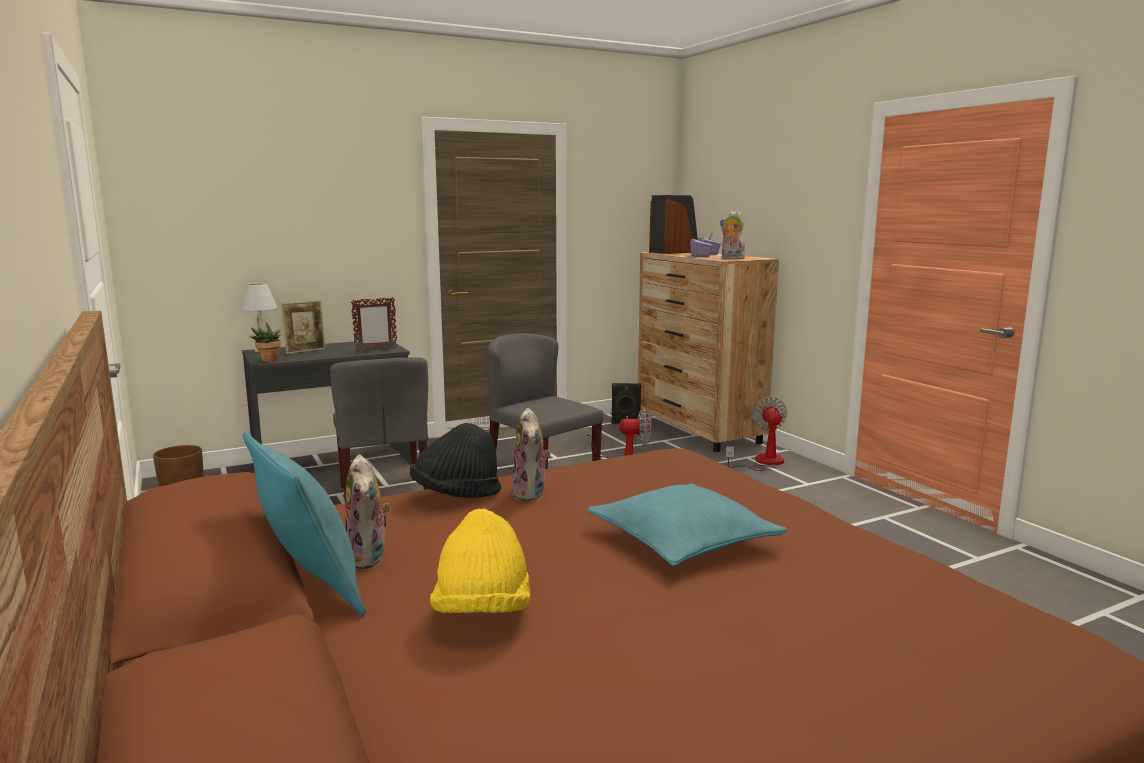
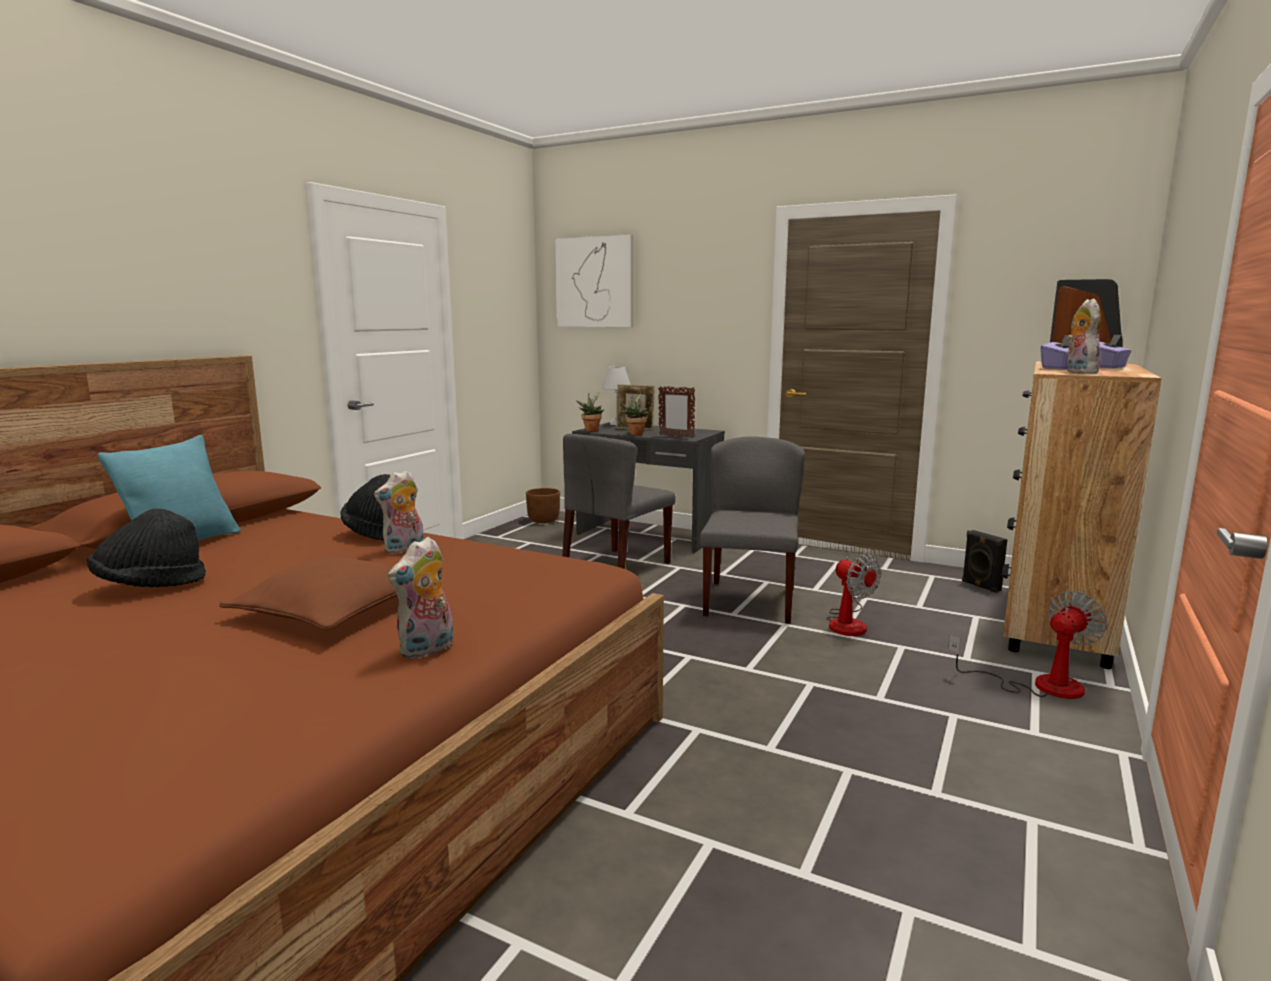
camera: 55 degrees right, 0 degrees up
plush toy [345,454,391,569] -> plush toy moved to [388,537,454,659]
yellow hat [430,509,531,613] -> black hat [87,508,206,587]
turquoise pillow [587,483,787,566] -> brown pillow [219,557,397,630]
none -> picture [555,234,633,327]
none -> potted plant [621,393,649,435]

